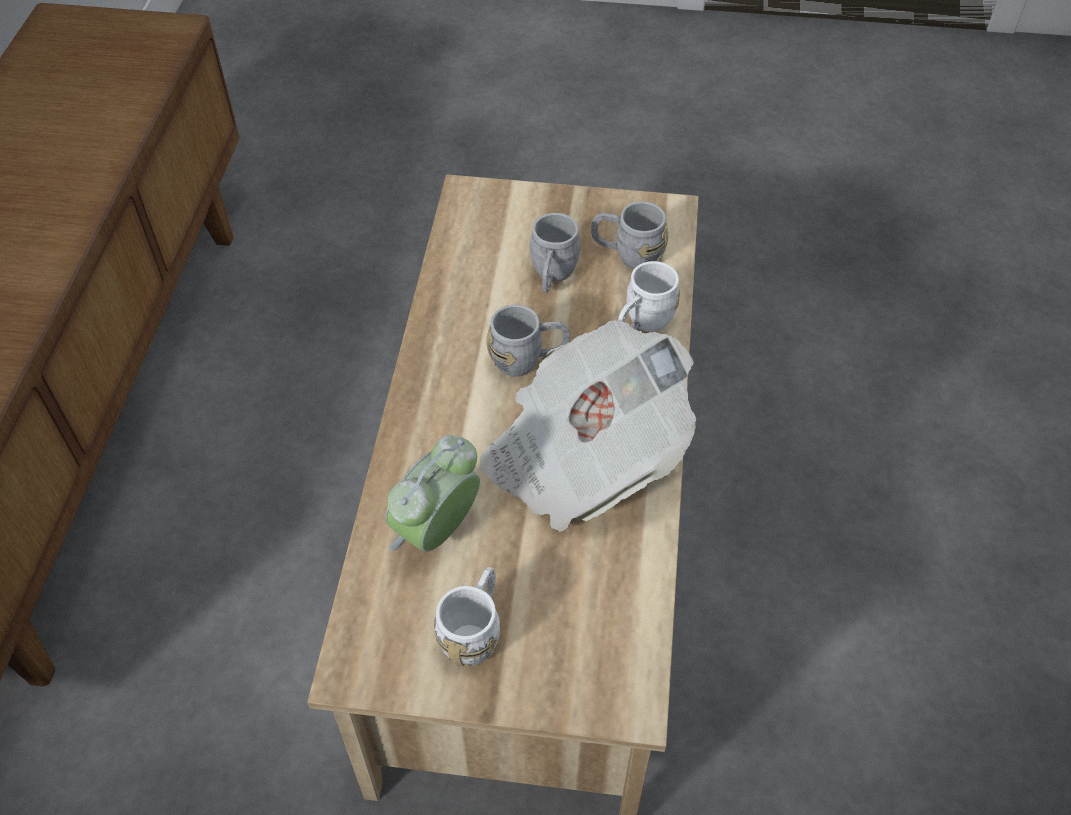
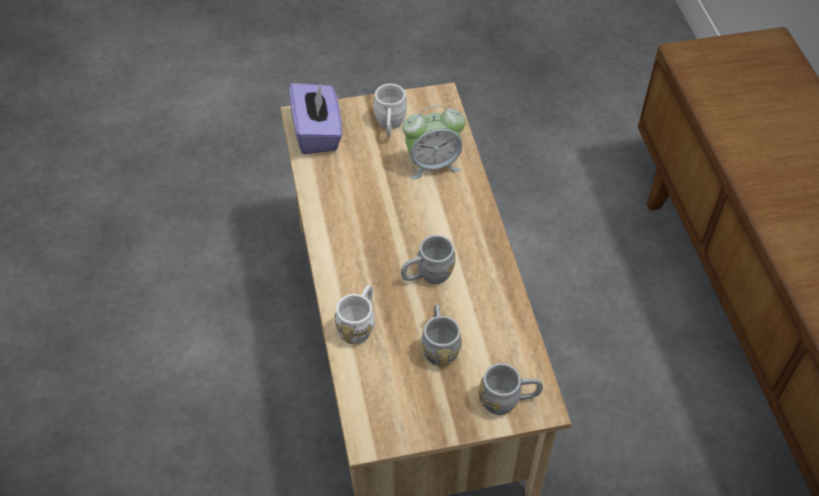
camera: 160 degrees right, 0 degrees up
alarm clock [386,435,480,552] -> alarm clock turned 60 degrees clockwise [402,105,466,179]
newspaper [480,320,696,532] -> none
grey mug [591,201,668,269] -> grey mug moved to [479,363,543,415]
none -> purple tissue box [289,83,342,154]

